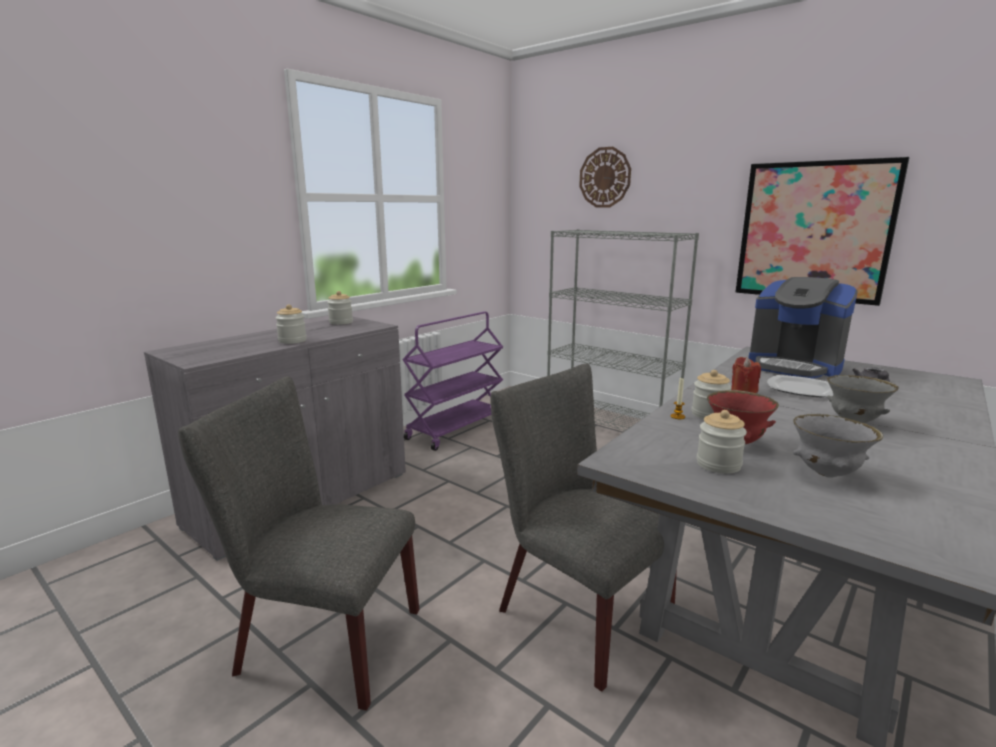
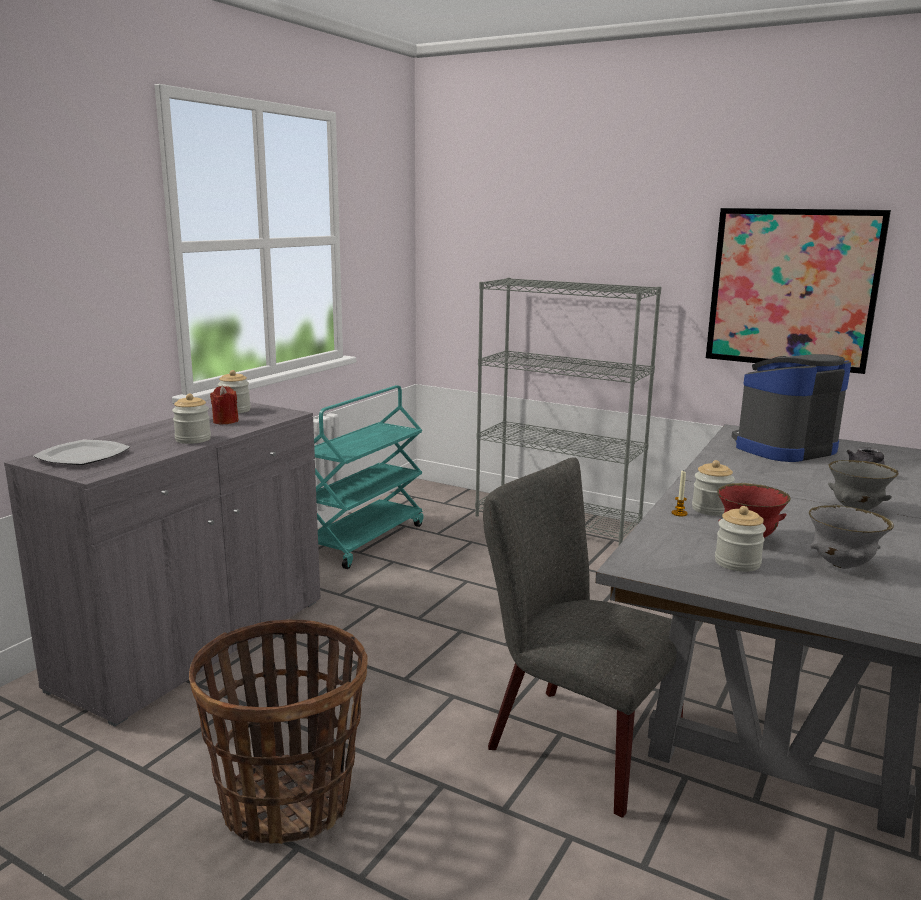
camera: 10 degrees left, 0 degrees up
grey chair [178,376,420,711] -> basket [189,620,367,844]
purple cart [402,312,503,451] -> turquoise cart [314,385,423,569]
wall clock [579,147,631,208] -> none
red candle [731,357,761,393] -> red candle moved to [210,385,239,425]
coffee machine [748,277,858,378] -> coffee machine turned 120 degrees clockwise [732,354,851,462]
plate [767,375,833,398] -> plate moved to [33,440,130,465]

